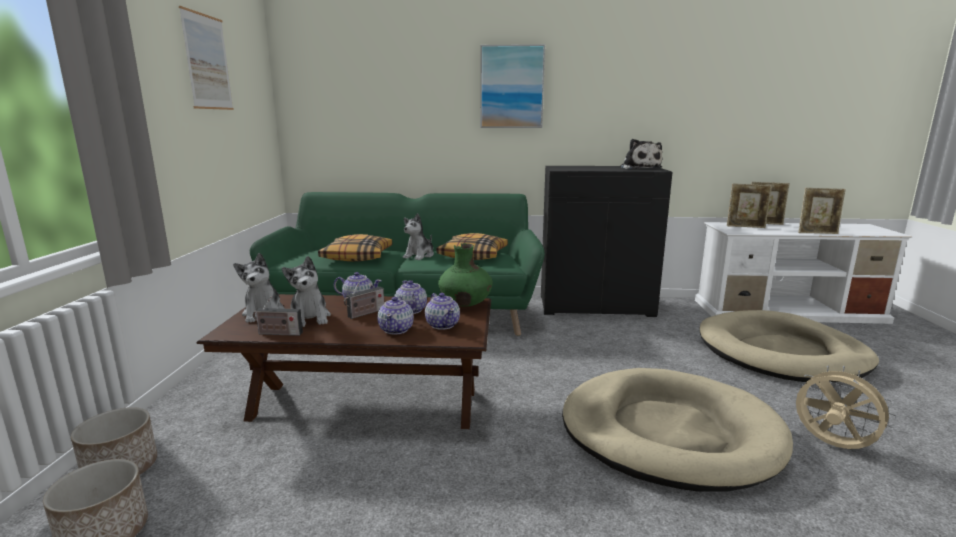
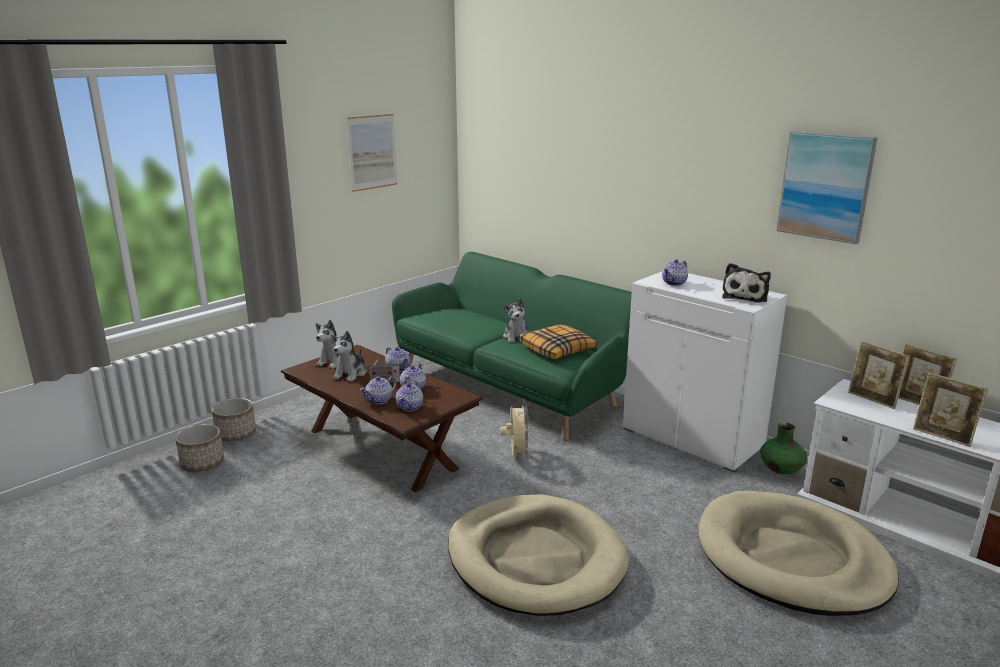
camera: 40 degrees right, 5 degrees up
radio [253,296,303,336] -> none
pillow [318,234,392,262] -> none
plush toy [403,213,434,260] -> plush toy turned 75 degrees counterclockwise [503,298,528,343]
green vase [438,243,493,307] -> green vase moved to [760,423,807,474]
picture [480,44,545,128] -> picture moved to [776,131,878,244]
black cabinet [541,166,673,317] -> white cabinet [623,272,787,473]
beige fan [795,366,897,449] -> beige fan moved to [501,401,529,460]
none -> teapot [662,259,688,286]

